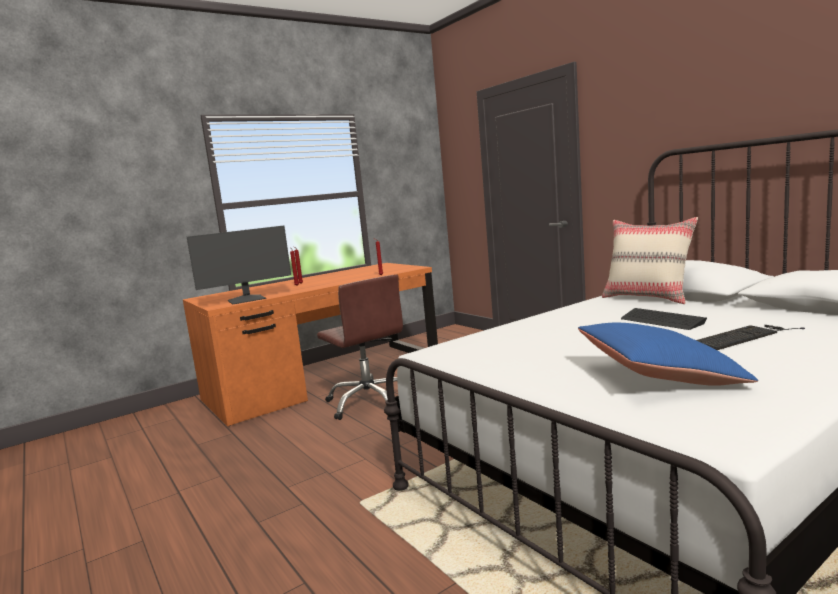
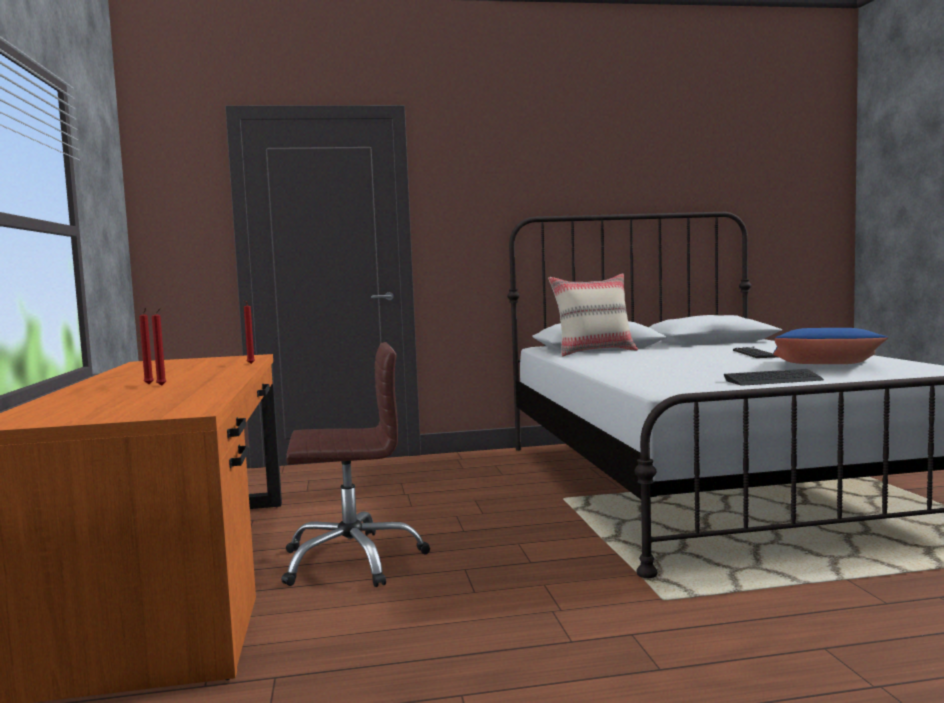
camera: 65 degrees left, 5 degrees down
monitor [187,225,291,305] -> none
keyboard [621,308,707,330] -> keyboard moved to [724,369,824,386]

